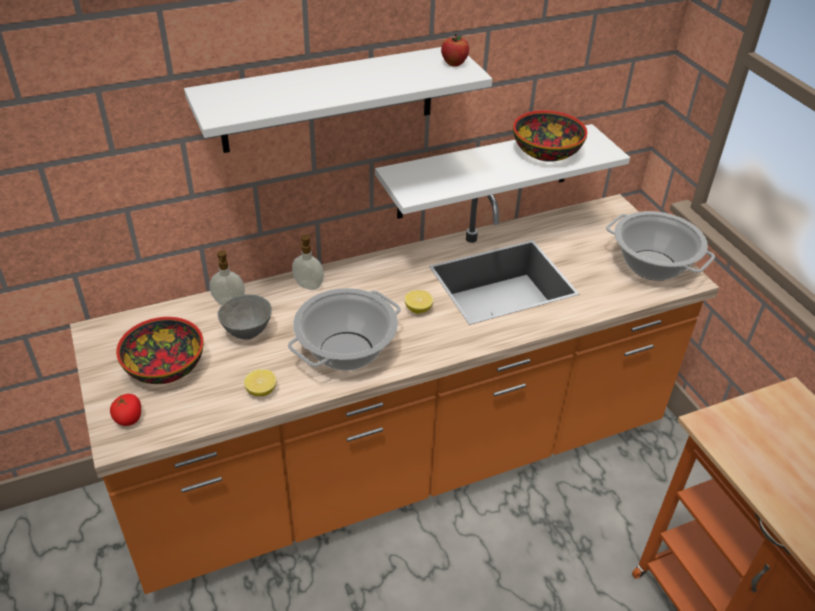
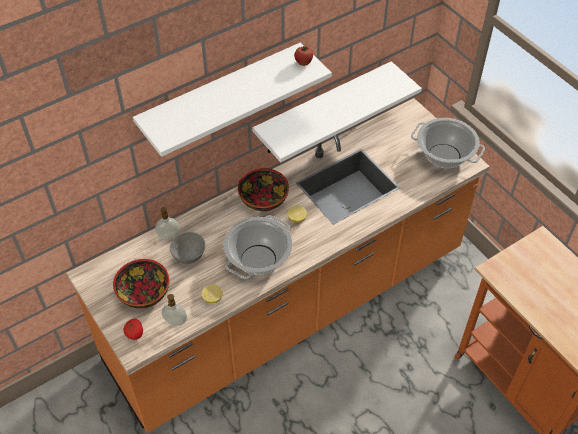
camera: 10 degrees left, 10 degrees up
soap dispenser [292,235,324,290] -> soap dispenser moved to [162,294,187,326]
bowl [513,110,588,162] -> bowl moved to [238,168,289,211]

